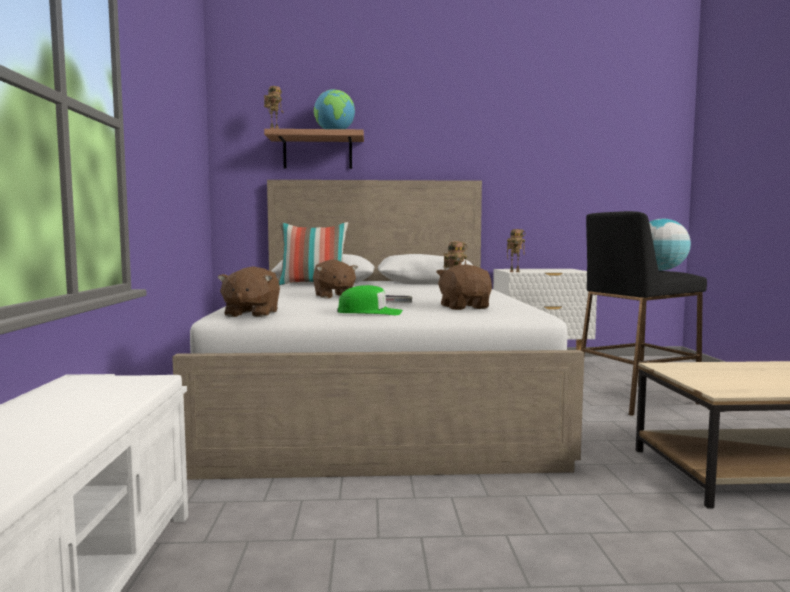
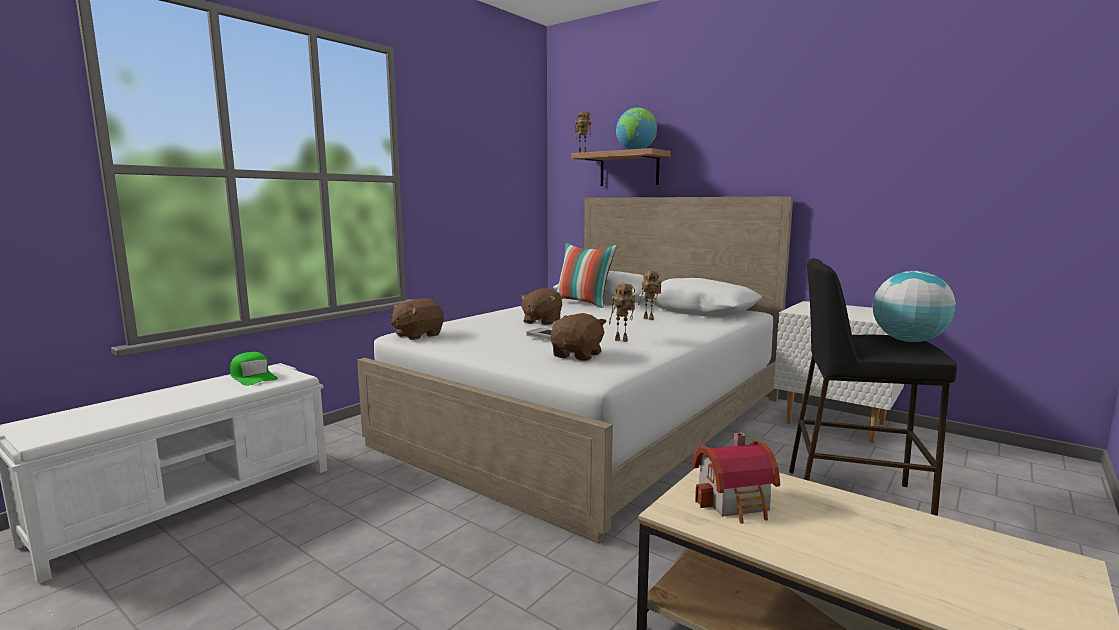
camera: 40 degrees right, 5 degrees up
green cap [337,285,403,315] -> green cap moved to [230,352,278,386]
toy robot [507,229,526,272] -> toy robot moved to [638,271,662,320]
none -> toy house [692,432,780,524]

